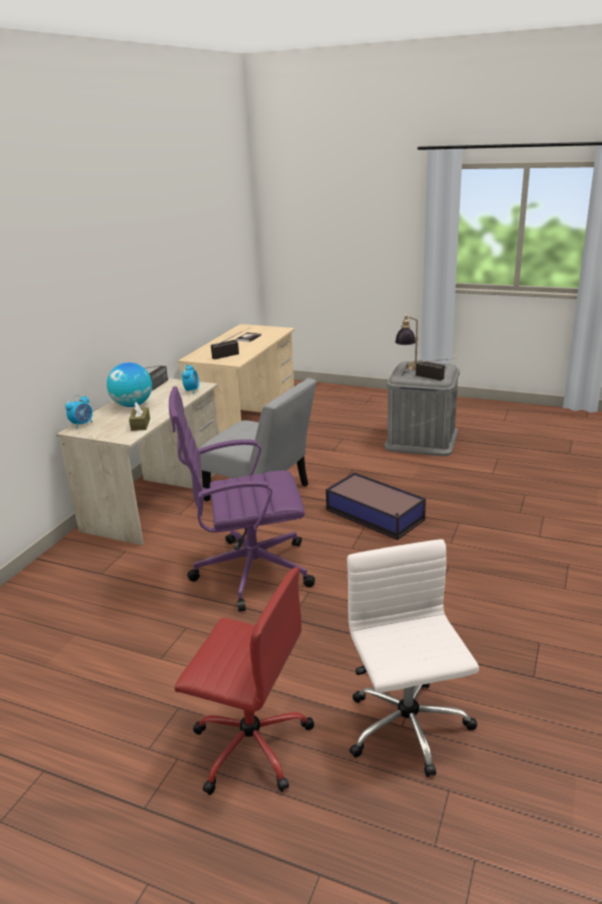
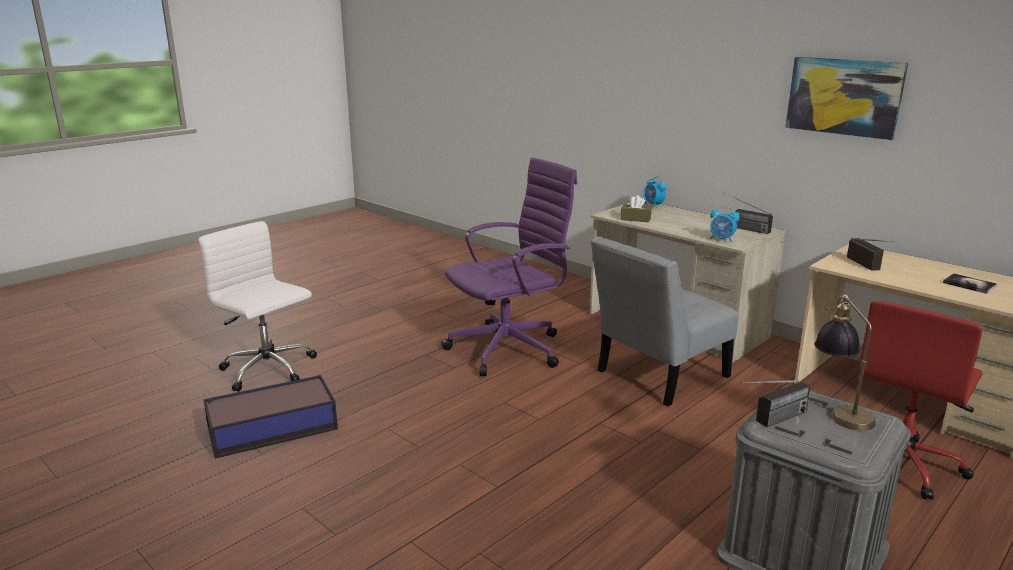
camera: 110 degrees right, 5 degrees down
globe [107,362,153,407] -> none
purple office chair [169,386,315,612] -> purple office chair turned 45 degrees clockwise [441,157,577,376]
red office chair [175,567,314,795] -> red office chair moved to [858,301,983,500]
storage box [326,472,426,540] -> storage box moved to [203,375,338,459]
white office chair [347,539,479,777] -> white office chair turned 150 degrees counterclockwise [198,221,317,392]
none -> picture [785,57,908,140]

